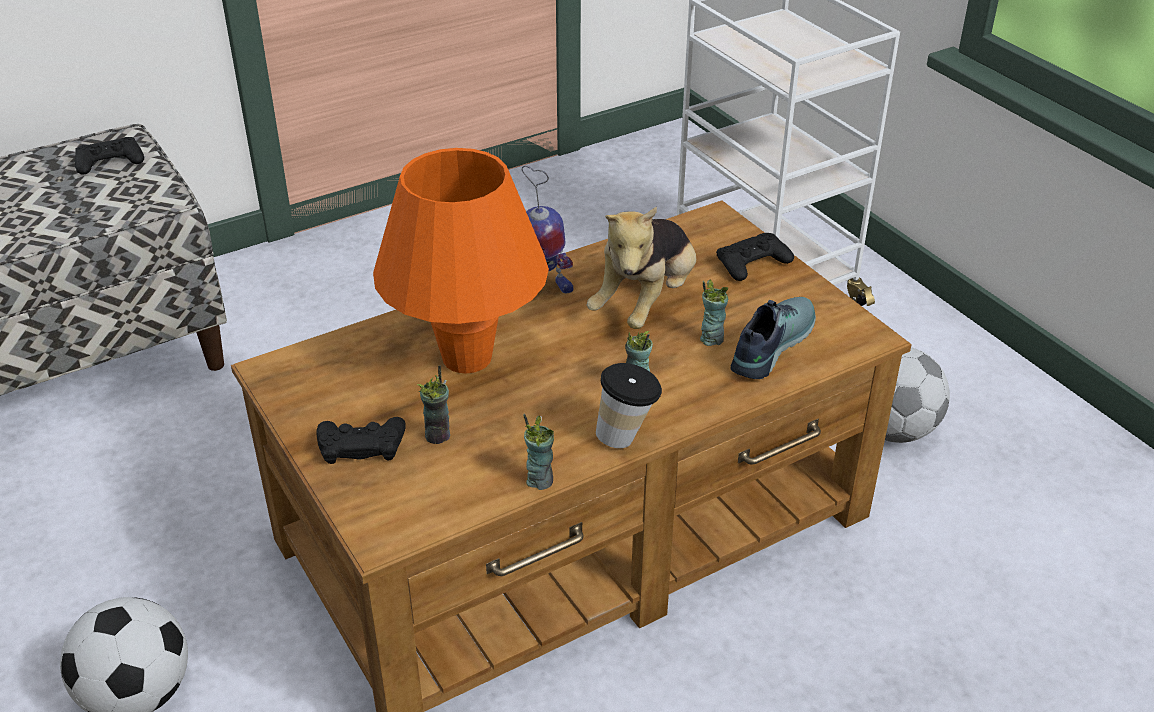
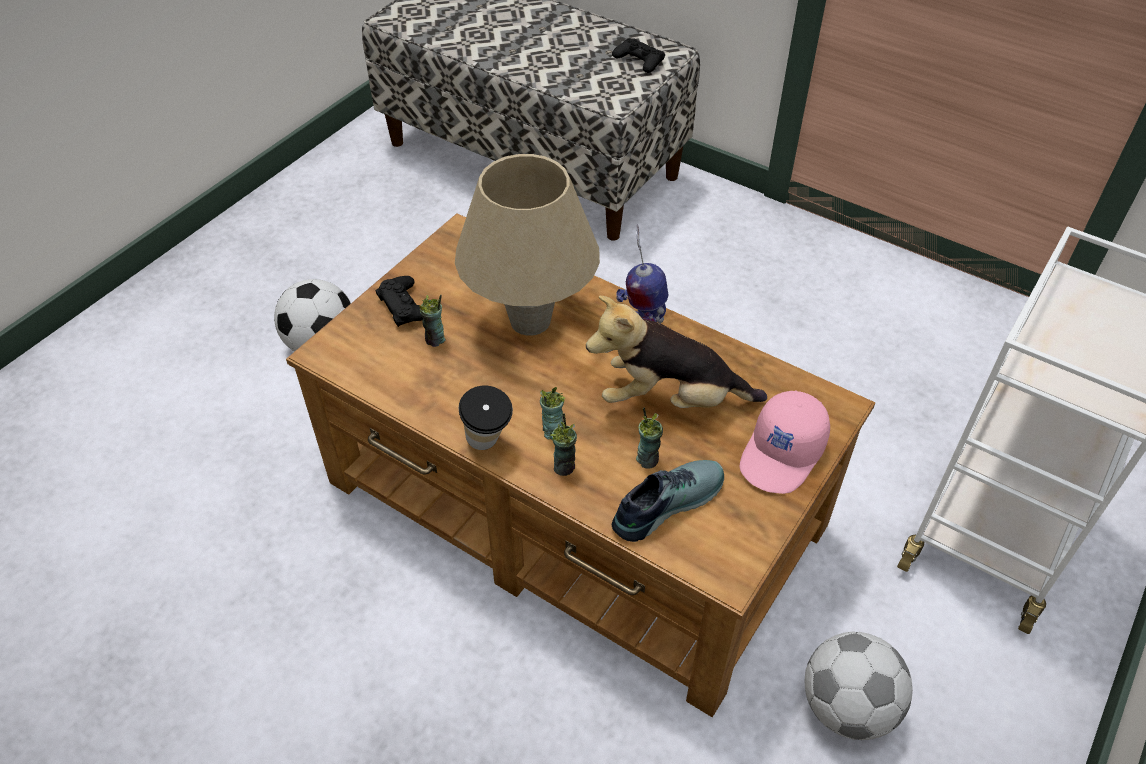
camera: 65 degrees right, 10 degrees up
orange table lamp [373,148,549,374] -> beige table lamp [455,154,600,336]
cup [523,414,554,490] -> cup moved to [551,413,577,476]
black game controller [716,233,794,281] -> pink cap [739,390,830,494]
shoe [730,297,816,379] -> shoe turned 45 degrees counterclockwise [612,460,724,542]

